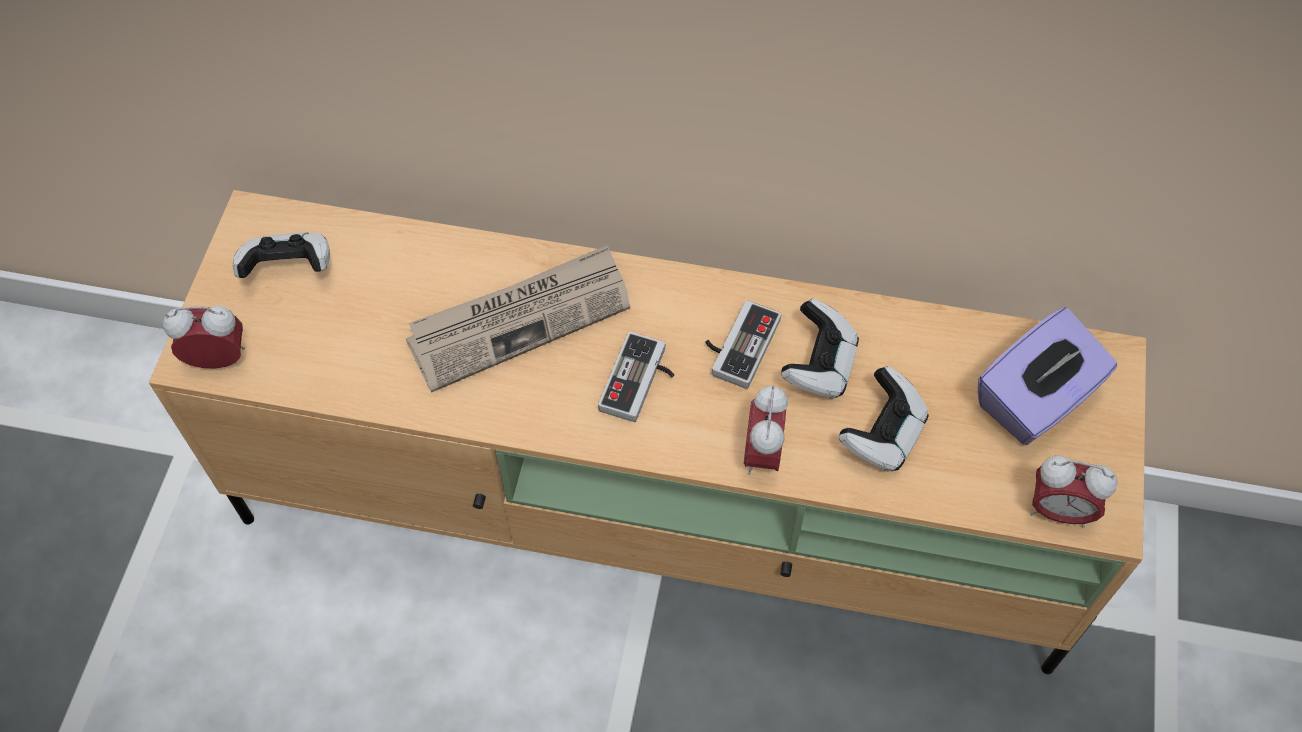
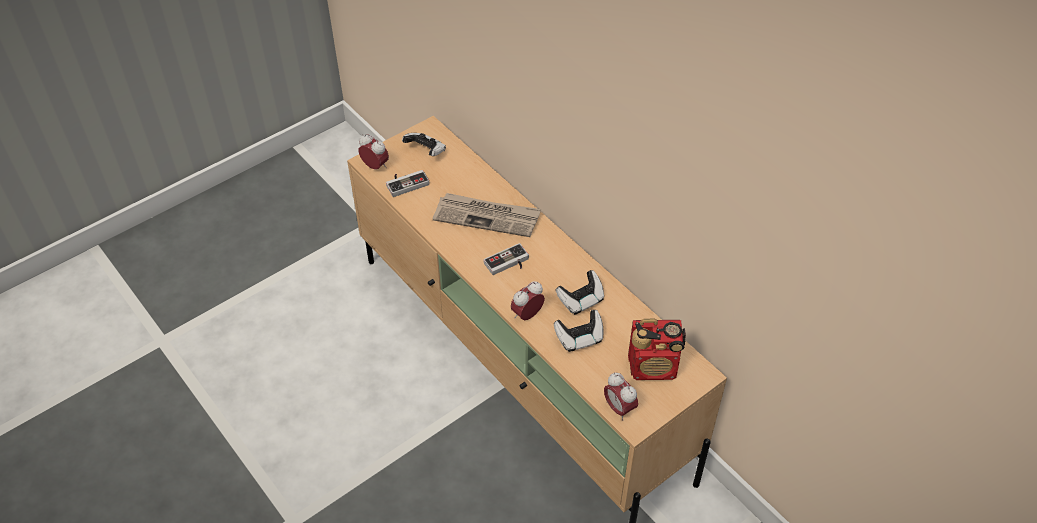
camera: 40 degrees right, 10 degrees down
game controller [705,300,781,389] -> game controller moved to [386,170,429,197]
purple tissue box [978,307,1117,445] -> radio [628,319,686,380]

